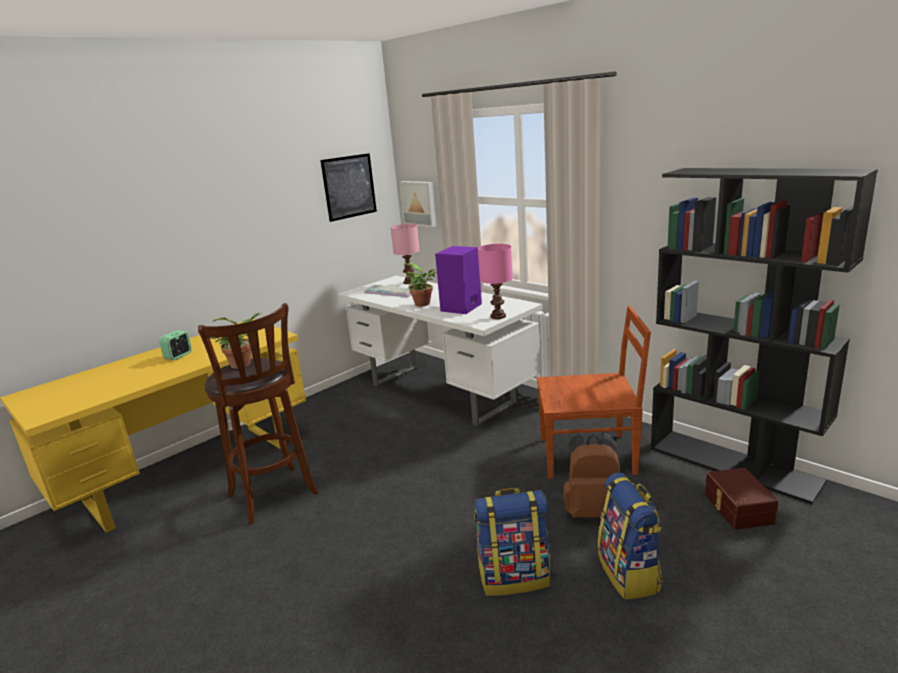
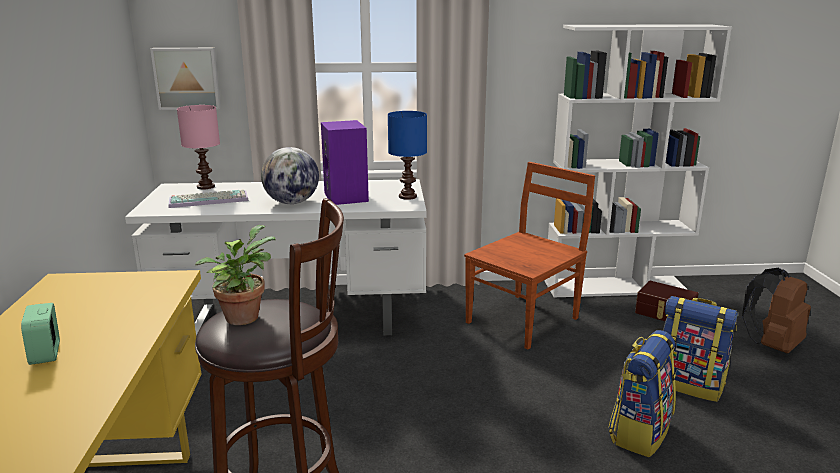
camera: 50 degrees left, 0 degrees up
picture [320,153,377,222] -> none
potted plant [404,263,437,307] -> globe [261,147,319,204]
pink table lamp [478,244,513,319] -> blue table lamp [388,111,427,200]
brown backpack [563,433,620,518] -> brown backpack moved to [742,268,811,353]
black bookcase [651,168,878,504] -> white bookcase [545,24,732,297]

